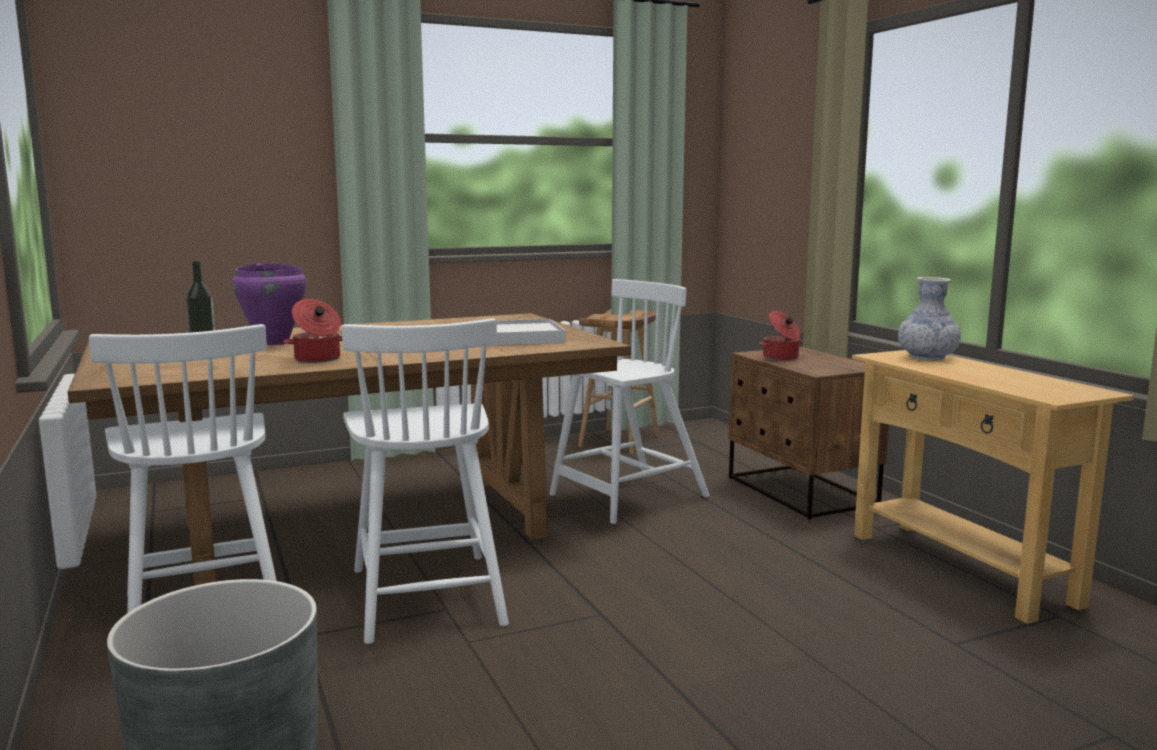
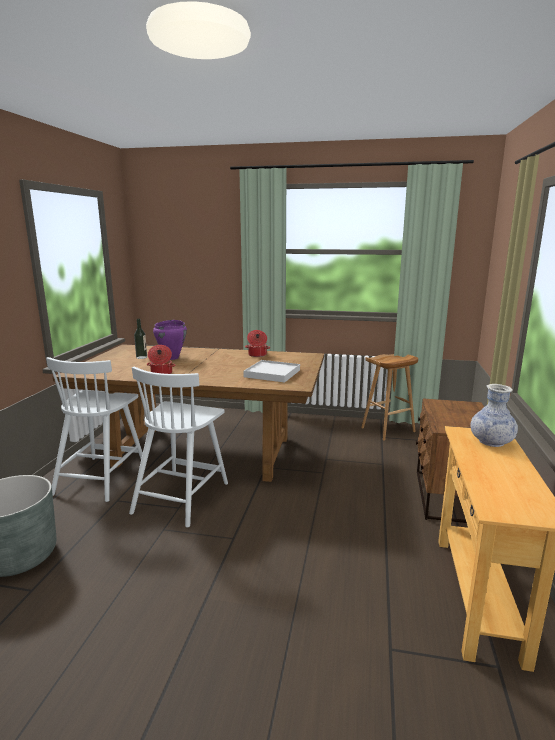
camera: 35 degrees right, 5 degrees up
white chair [549,279,710,524] -> none
cooking pot [759,311,804,361] -> cooking pot moved to [245,330,270,357]

